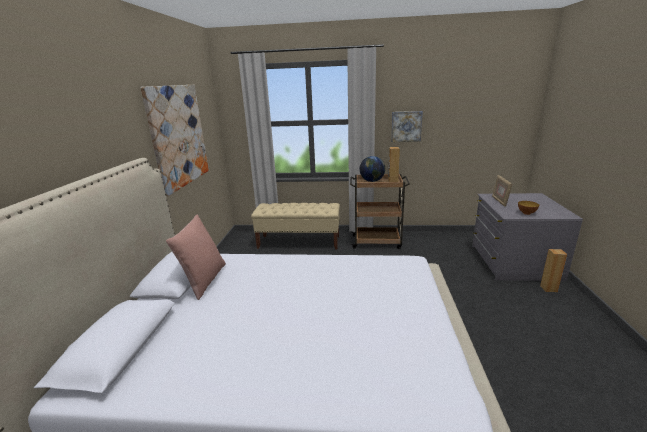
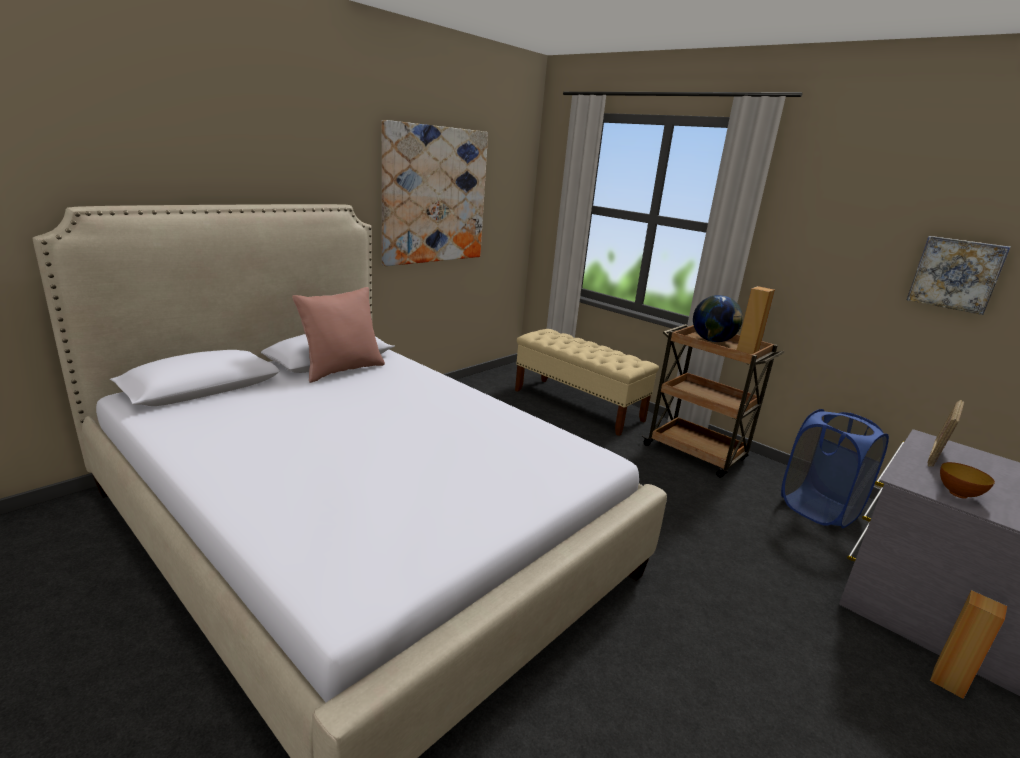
camera: 35 degrees right, 0 degrees up
picture [391,111,423,142] -> picture moved to [907,236,1011,315]
none -> blue laundry basket [781,409,889,528]

